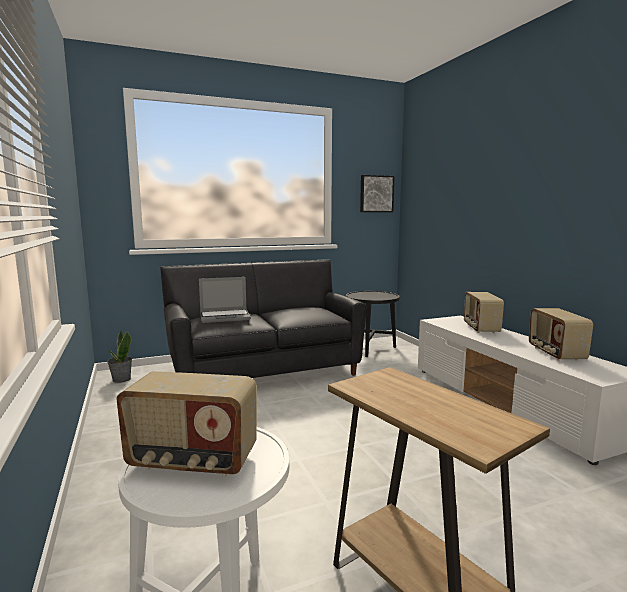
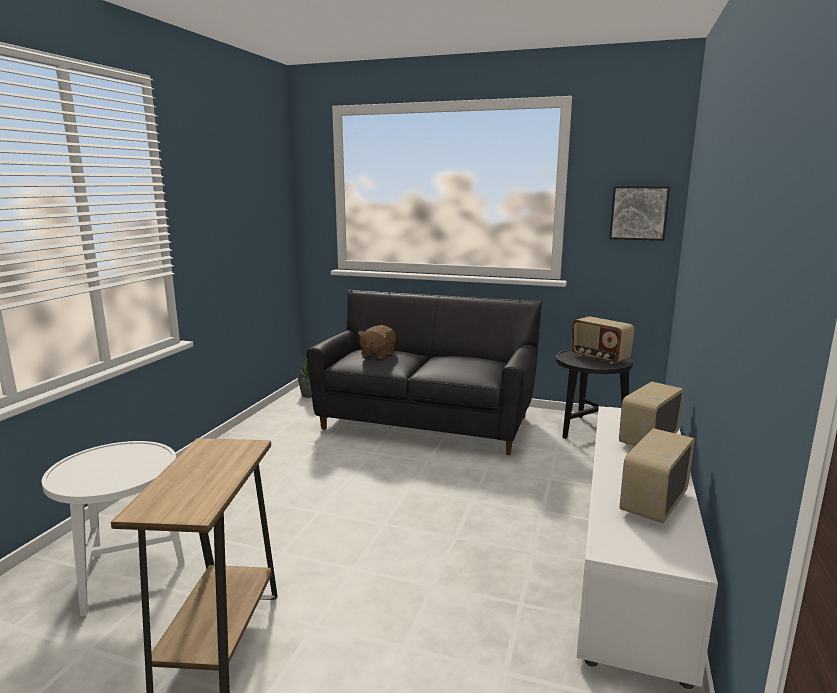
camera: 40 degrees right, 5 degrees up
radio [116,371,257,477] -> radio moved to [571,316,635,364]
laptop [199,277,251,323] -> brown plush toy [358,325,396,358]

